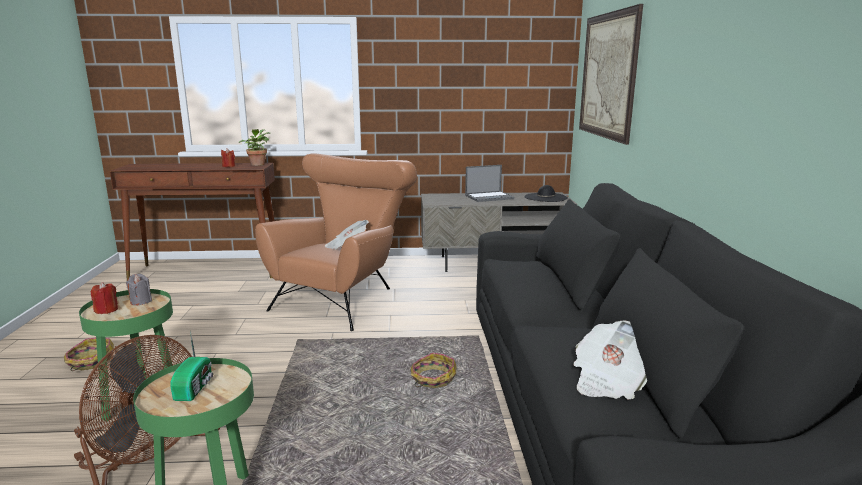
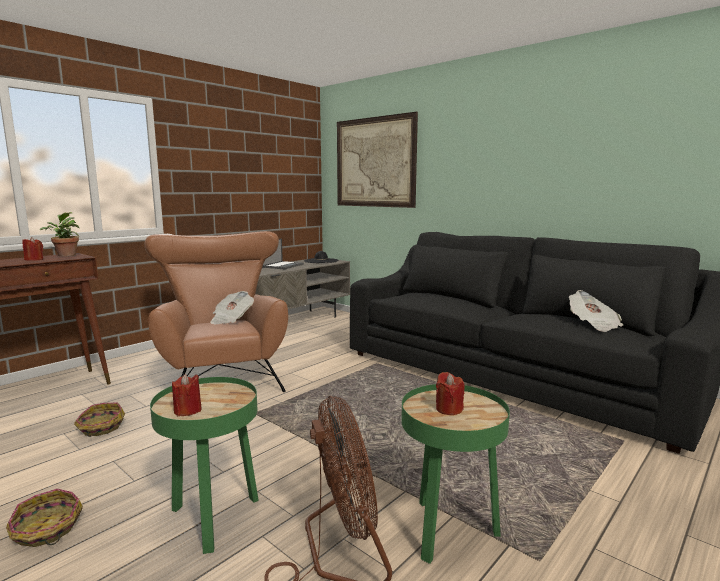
camera: 45 degrees left, 5 degrees down
grey candle [126,274,152,305] -> none
radio [170,331,213,401] -> red candle [436,372,464,415]
basket [411,353,456,388] -> basket moved to [74,403,125,437]

